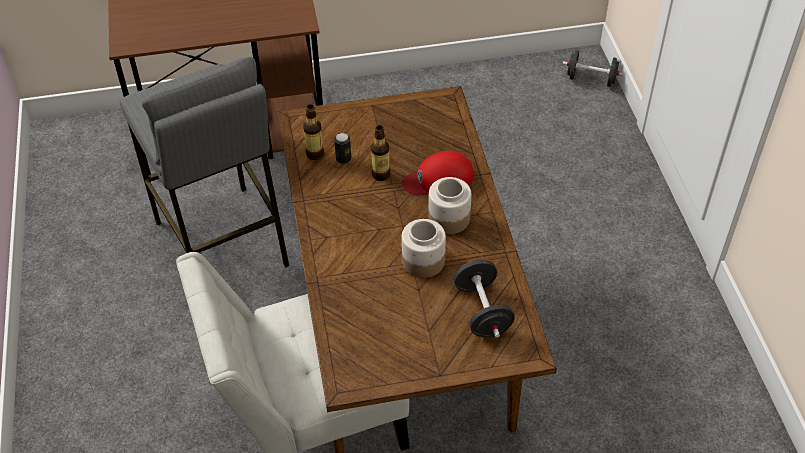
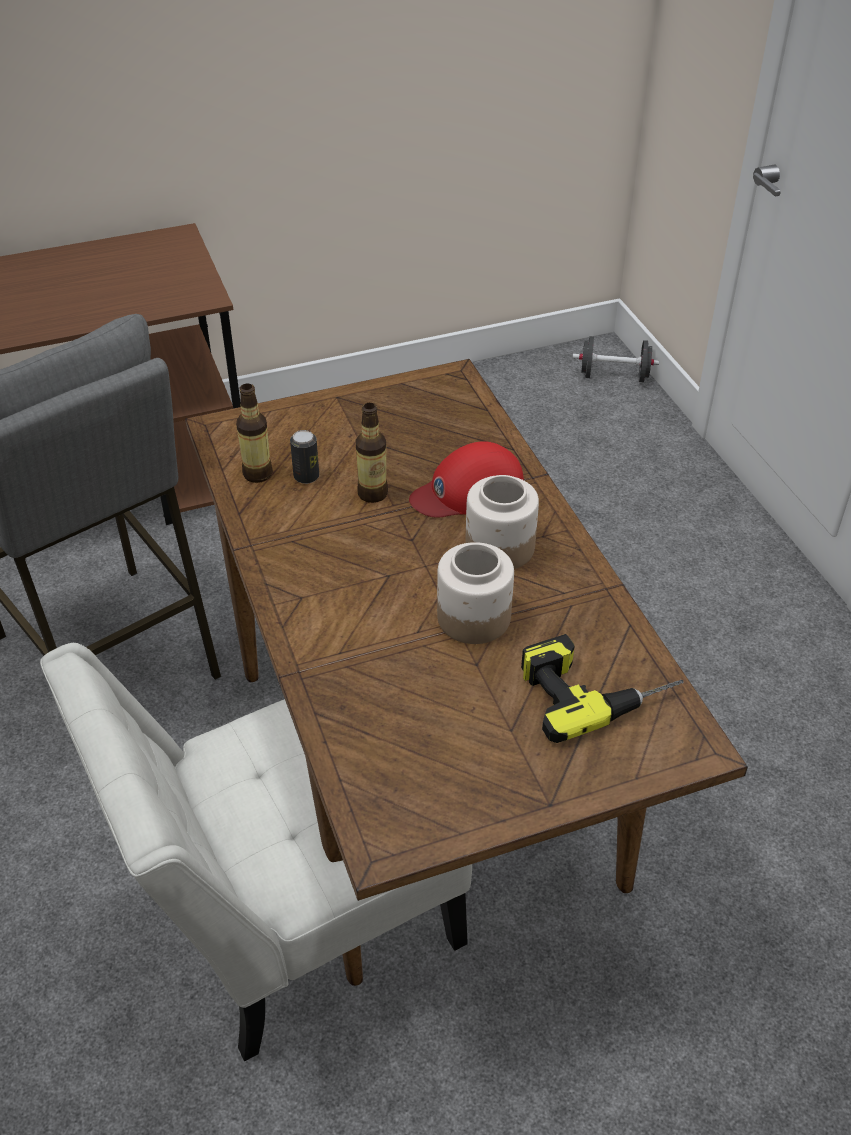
camera: 10 degrees left, 5 degrees down
black dumbbell [454,260,515,338] -> power drill [521,634,684,743]

